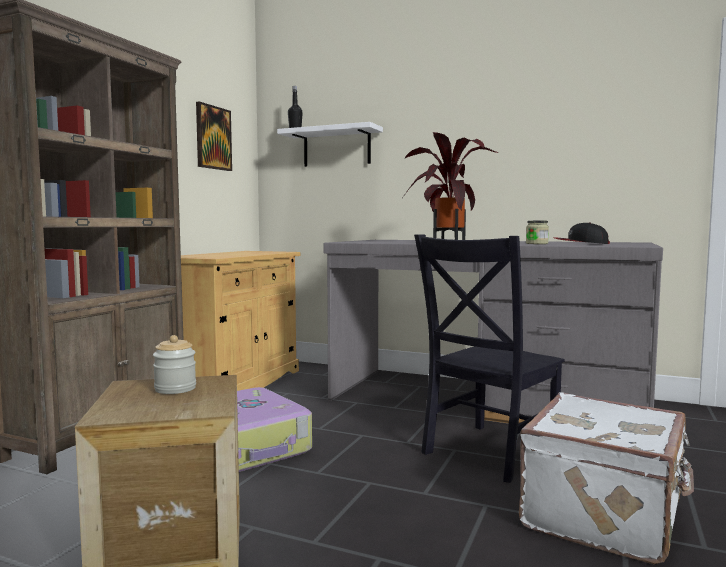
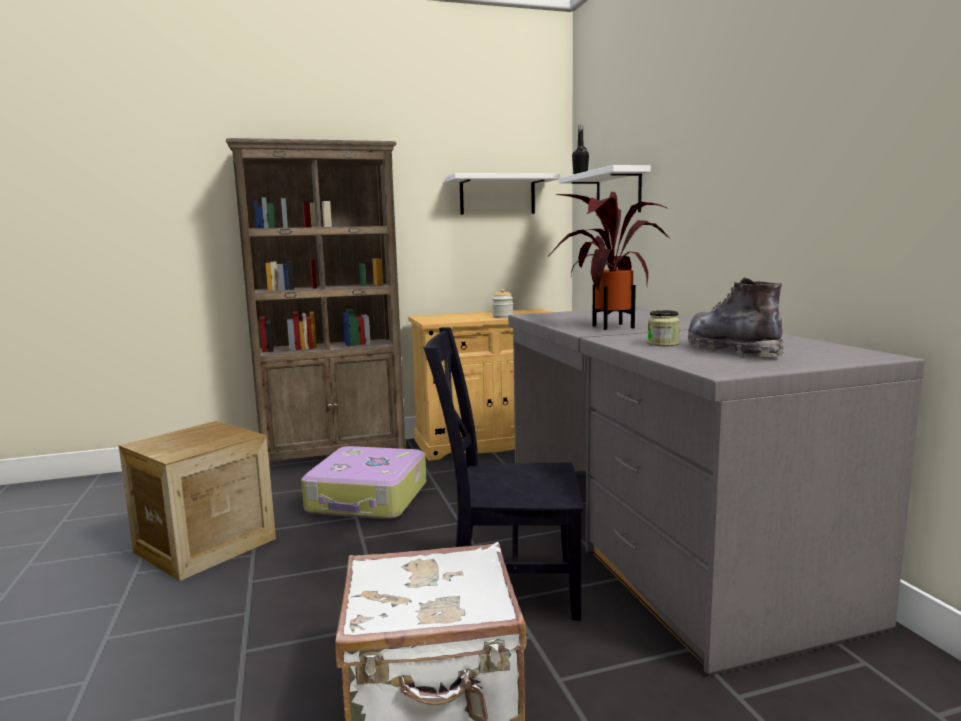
camera: 50 degrees right, 5 degrees up
jar [153,335,196,394] -> jar moved to [492,289,513,318]
picture [196,101,232,171] -> white shelf [446,173,560,215]
cap [553,222,610,244] -> grey boot [688,278,784,357]

